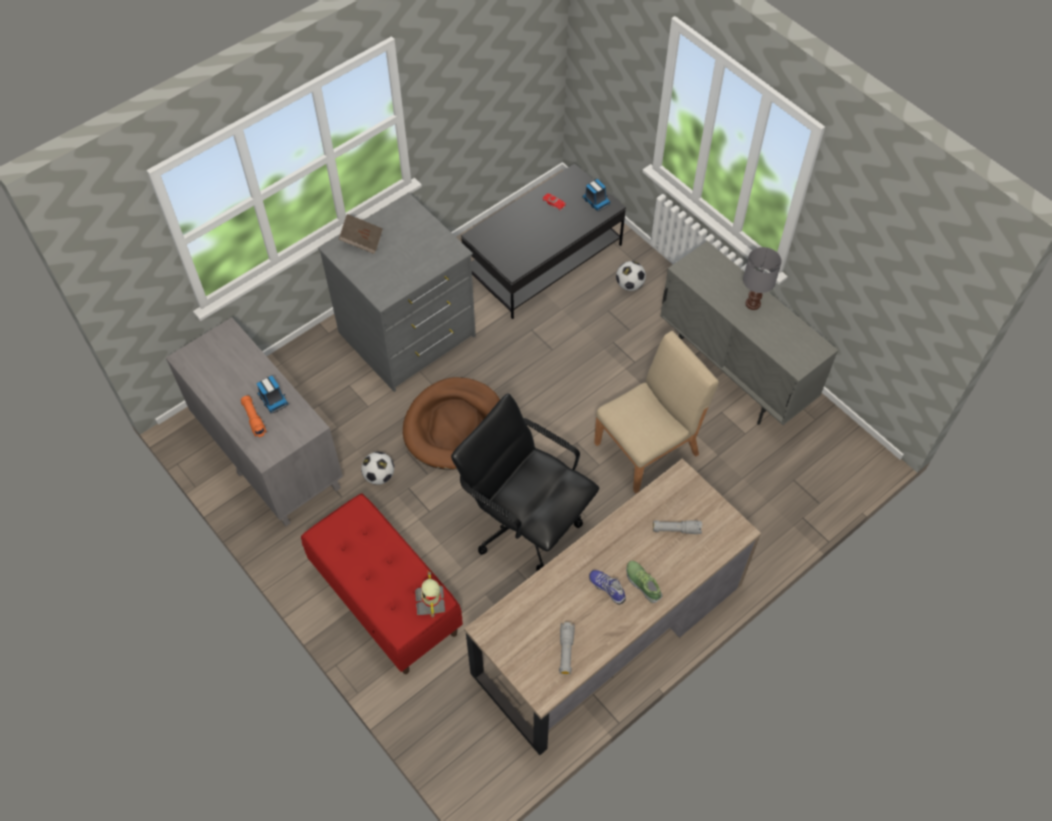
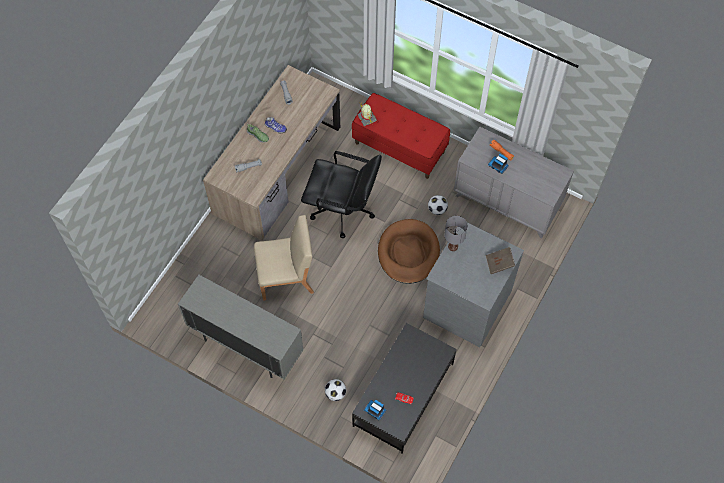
camera: 160 degrees right, 5 degrees up
beige chair [594,331,719,494] -> beige chair turned 135 degrees counterclockwise [254,215,314,301]
grey table lamp [743,247,782,310] -> grey table lamp moved to [444,216,468,251]

